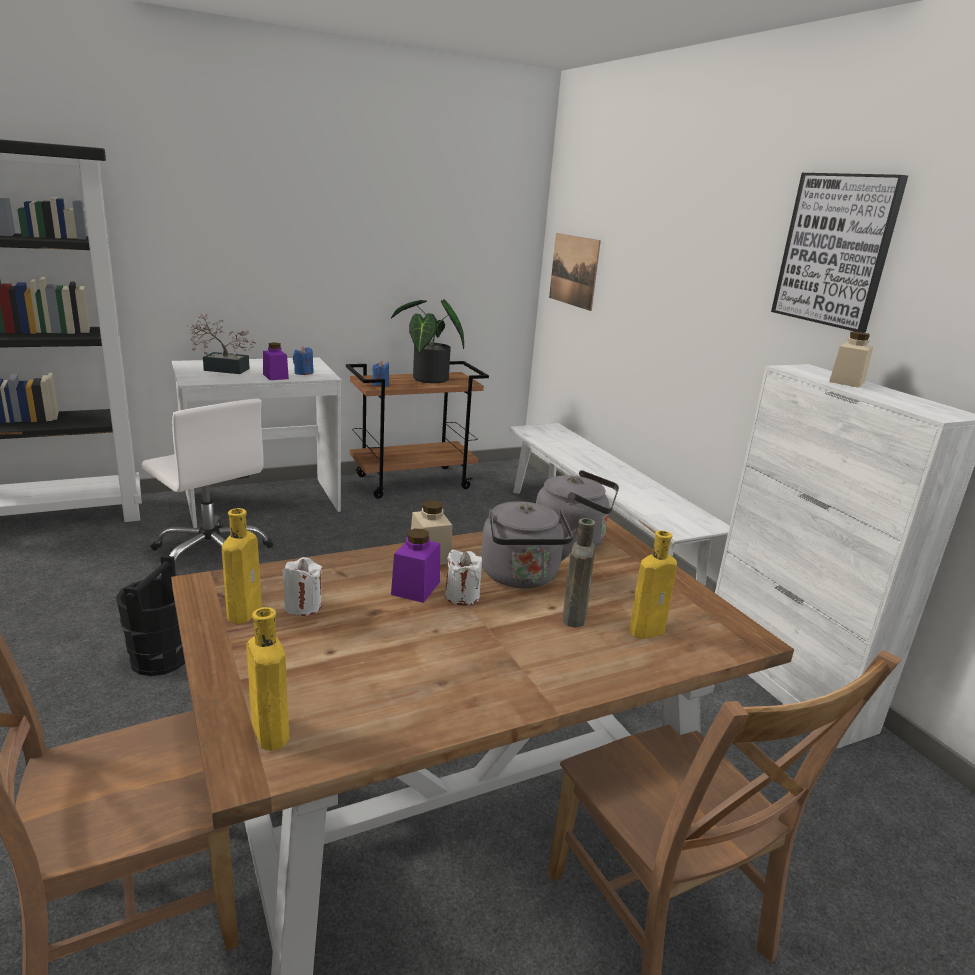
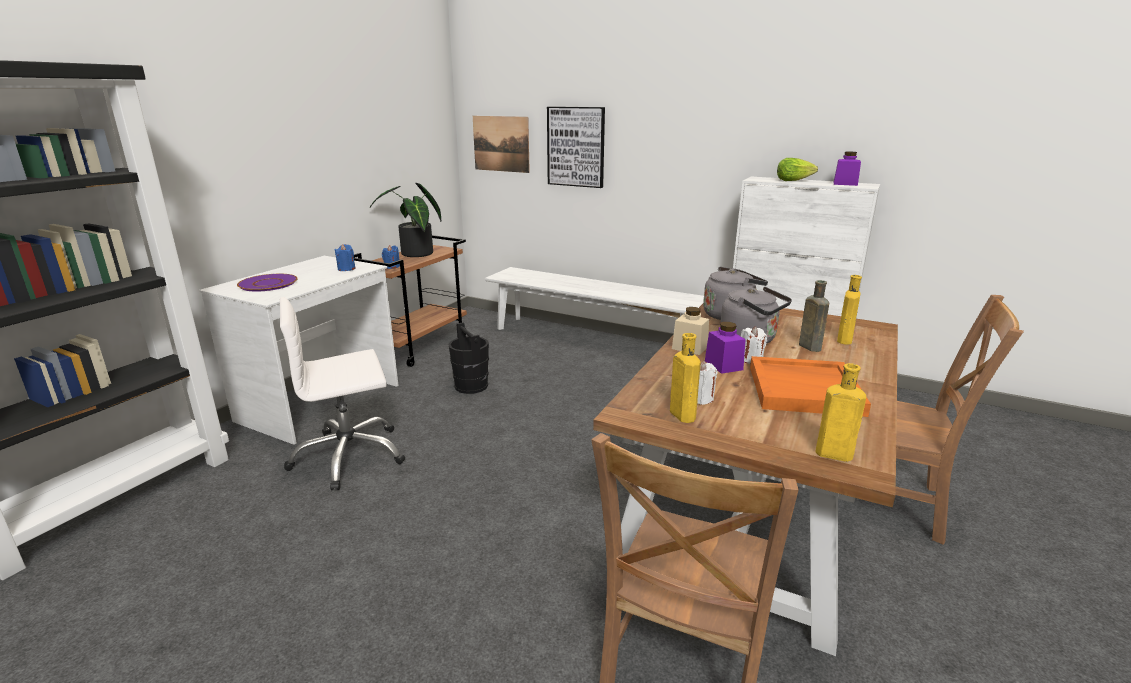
camera: 35 degrees left, 0 degrees up
black bucket [116,555,185,676] -> black bucket moved to [448,322,489,394]
white office chair [142,399,274,578] -> white office chair turned 150 degrees clockwise [280,297,405,490]
potted plant [187,314,256,374] -> purple plate [237,274,298,291]
purple jar [263,343,289,380] -> purple jar moved to [833,152,861,186]
picture [771,173,908,332] -> picture moved to [547,107,605,188]
beige jar [829,331,873,388] -> lettuce [777,158,818,181]
none -> orange tray [750,356,871,417]

